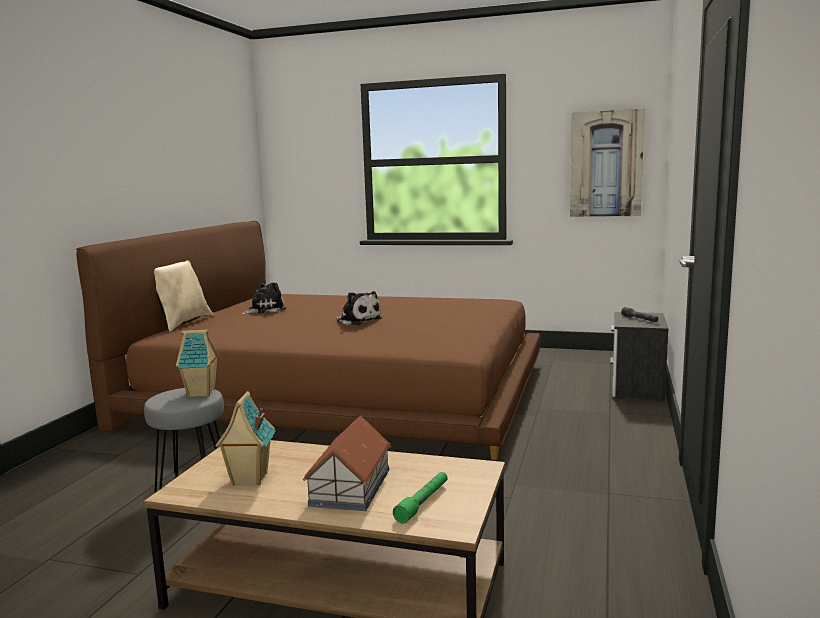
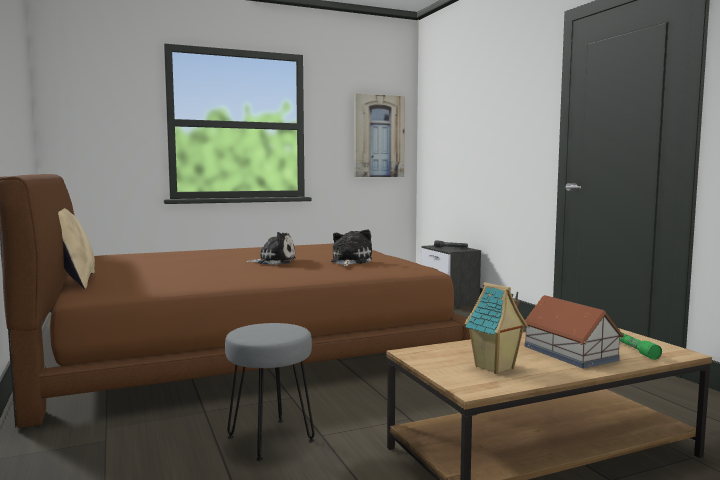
camera: 40 degrees left, 5 degrees down
toy house [176,330,219,397] -> none
plush toy [241,282,286,315] -> plush toy moved to [331,229,372,266]

